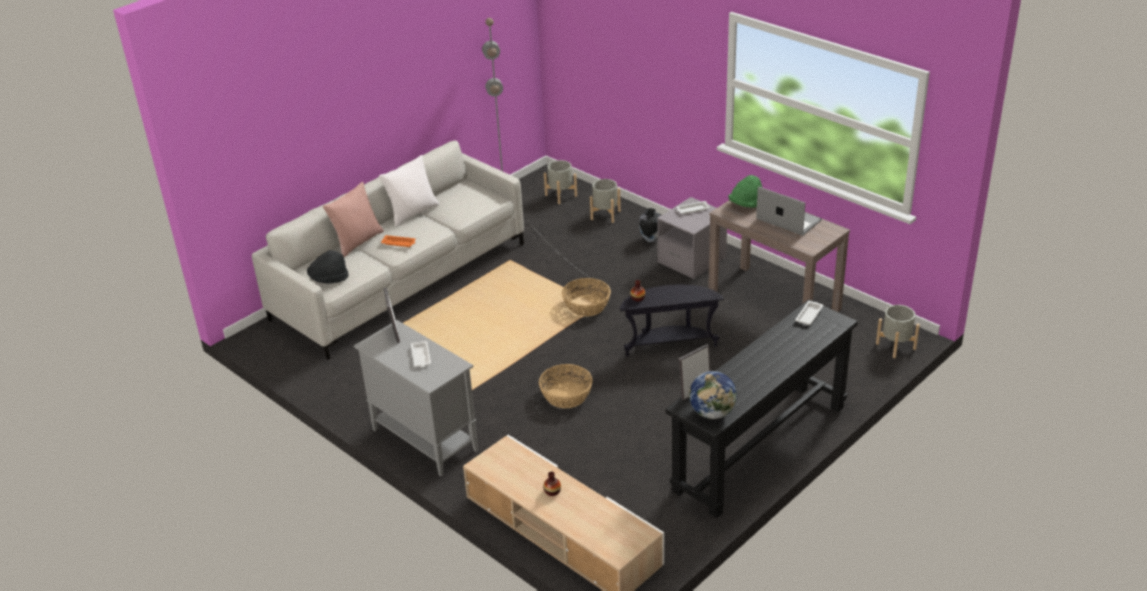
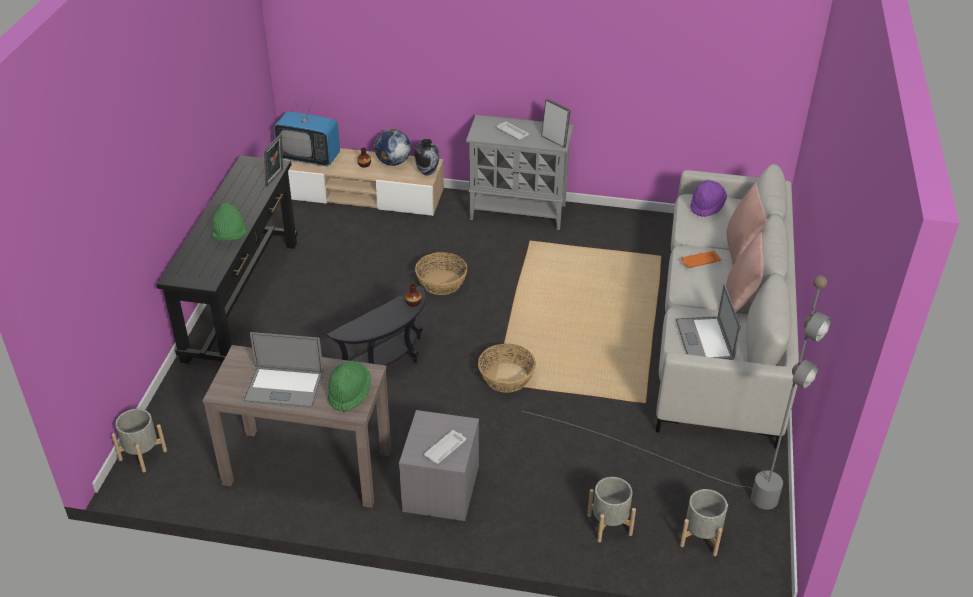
camera: 145 degrees right, 5 degrees up
black hat [307,250,349,284] -> purple hat [690,180,727,217]
white pillow [379,155,439,226] -> pink pillow [726,232,765,312]
vase [639,208,661,242] -> vase moved to [415,139,439,175]
globe [689,371,737,419] -> globe moved to [374,129,411,166]
white tray [795,301,823,325] -> none
none -> green hat [212,203,247,241]
none -> television [274,93,340,166]
none -> laptop [676,284,741,360]

